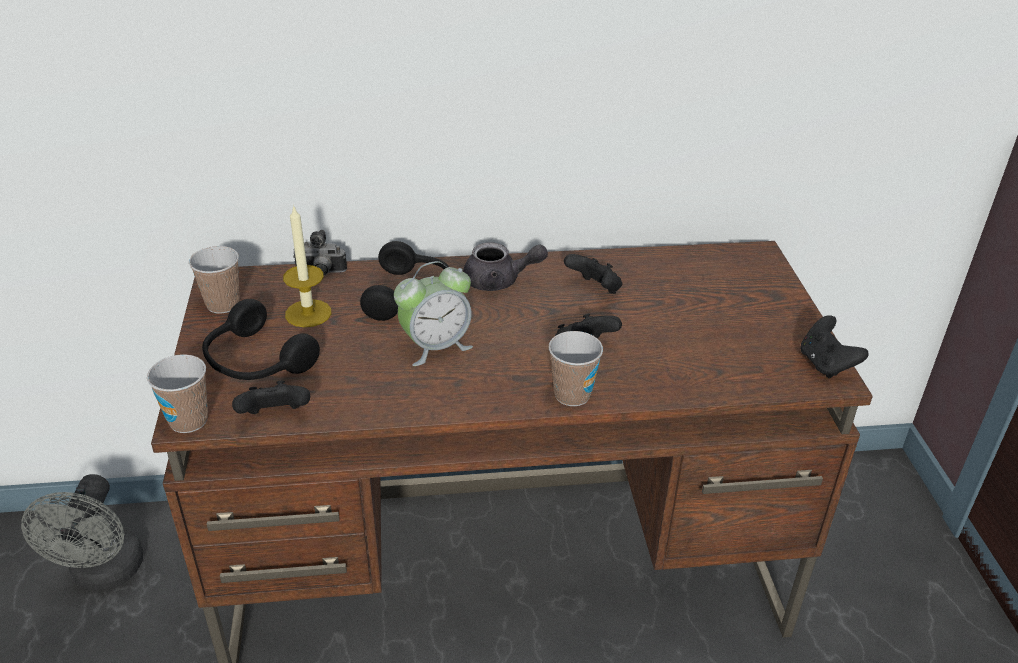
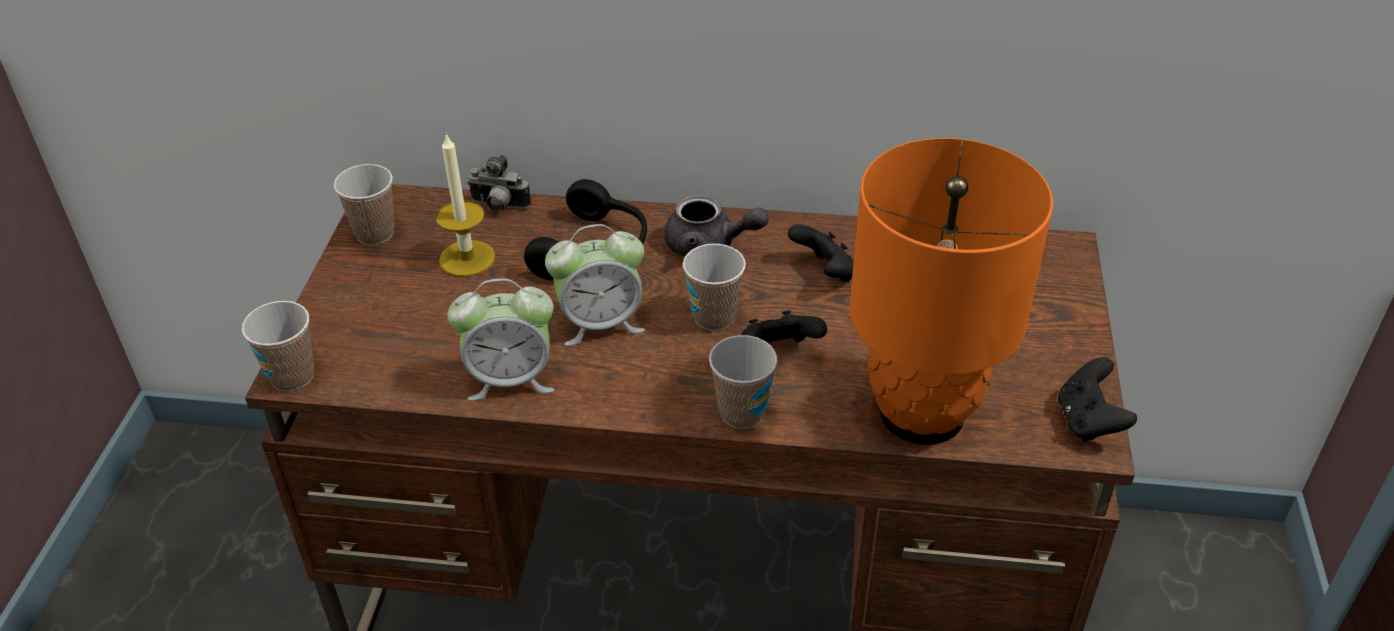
camera: 15 degrees right, 5 degrees up
grey fan [21,474,144,590] -> none
black headphones [202,299,320,380] -> none
black game controller [232,380,310,414] -> none
none -> alarm clock [448,279,555,401]
none -> cup [683,244,746,331]
none -> orange table lamp [849,138,1053,445]

